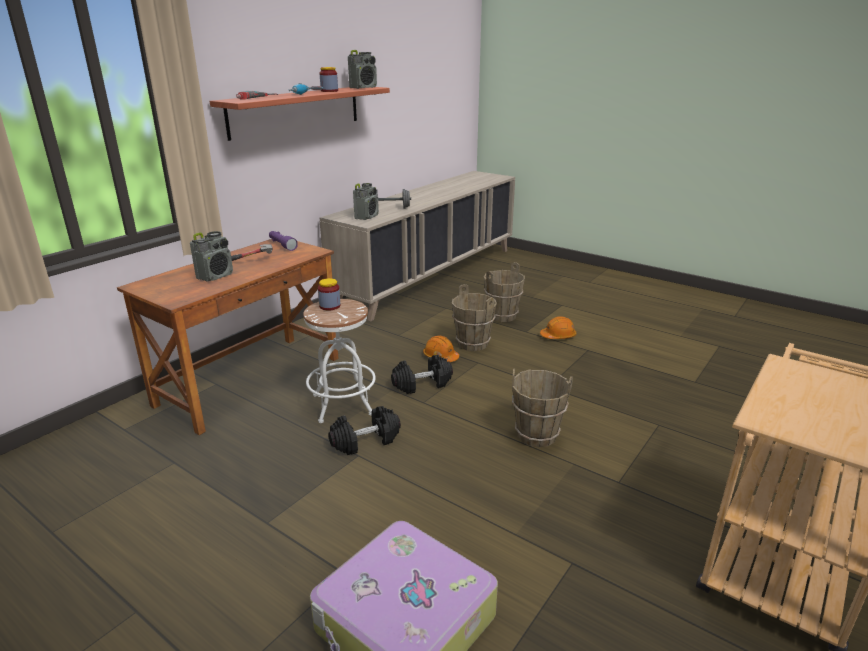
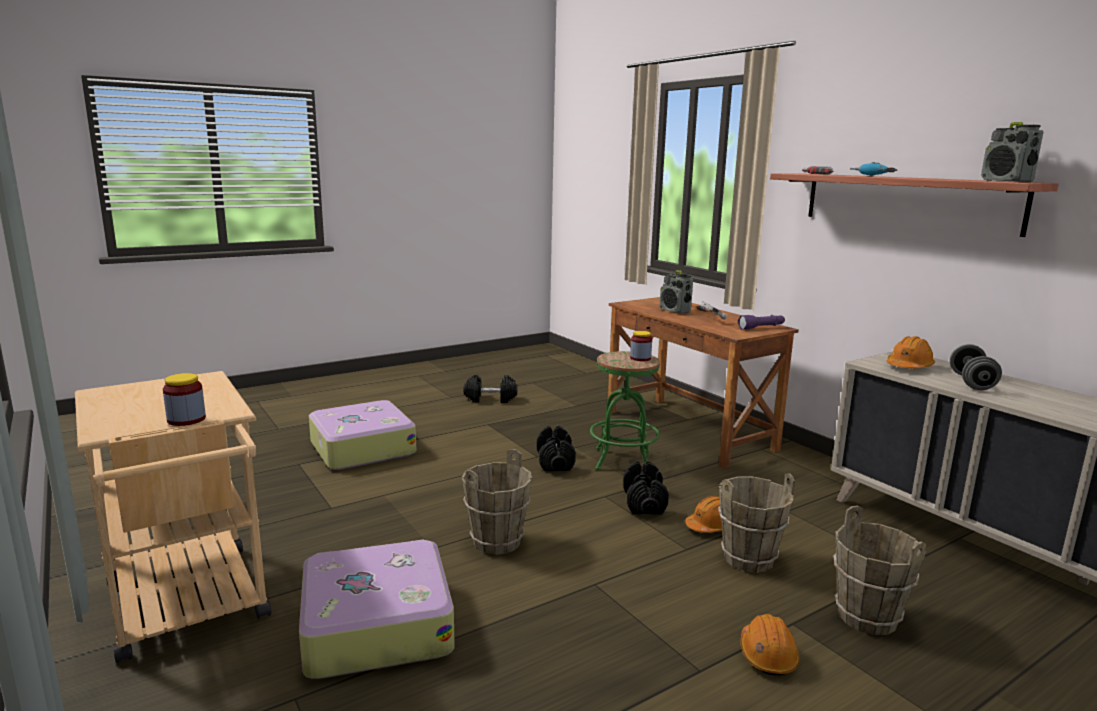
camera: 110 degrees right, 10 degrees down
white stool [303,299,376,423] -> green stool [590,351,660,470]
jar [320,67,338,92] -> jar moved to [163,373,206,426]
radio [353,183,379,220] -> orange hard hat [887,336,935,369]
none -> suitcase [299,539,455,679]
none -> black dumbbell [464,375,517,403]

